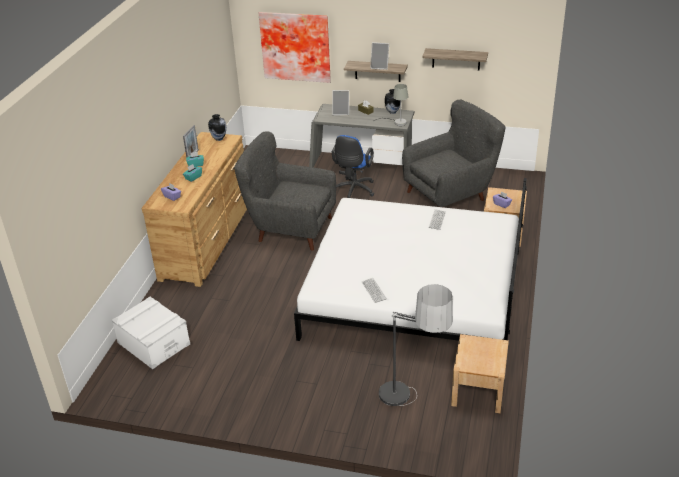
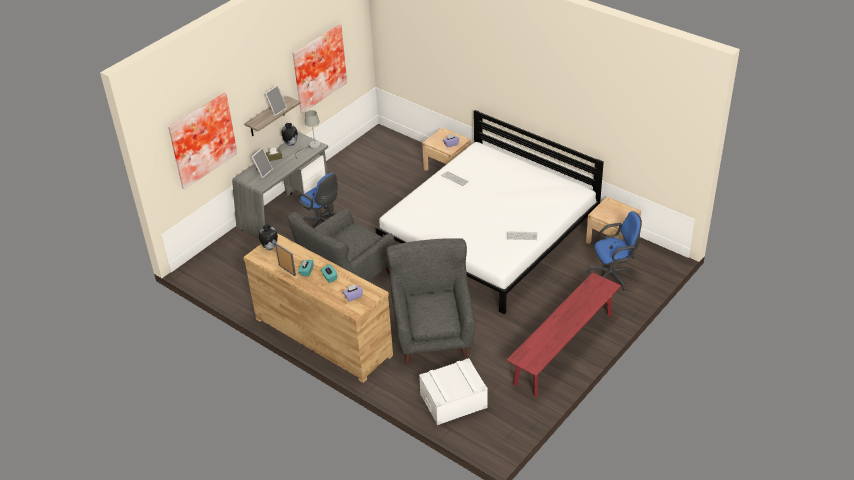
camera: 65 degrees left, 5 degrees up
floor lamp [379,284,453,406] -> blue office chair [586,211,642,291]
grey armchair [402,100,505,208] -> grey armchair moved to [386,238,475,364]
shelf [422,48,488,70] -> picture [293,24,347,113]
none -> red bench [507,272,621,397]

